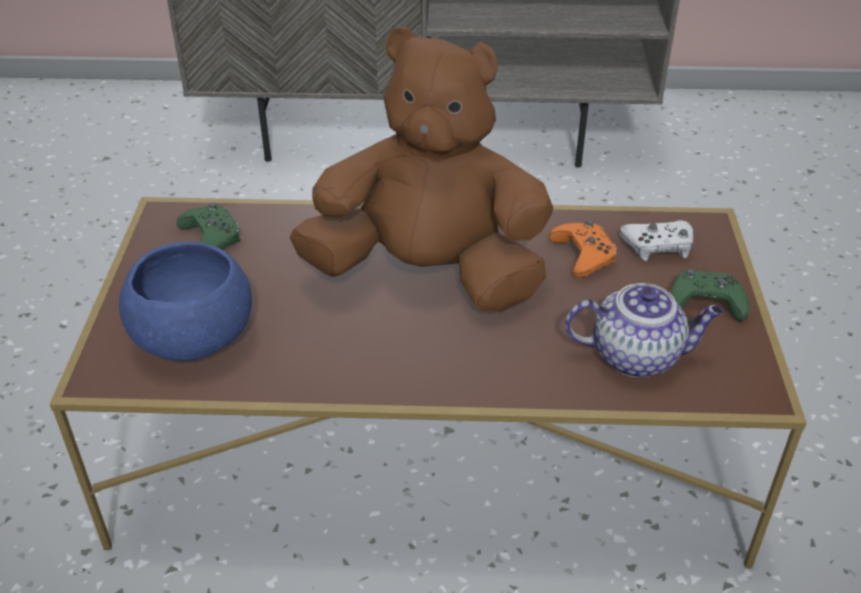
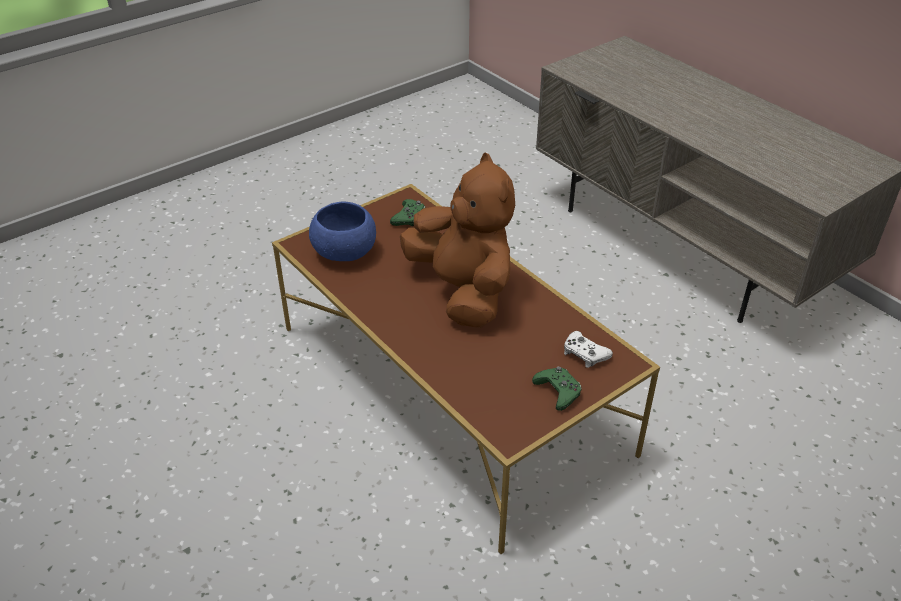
camera: 50 degrees right, 0 degrees up
orange game controller [549,220,616,278] -> none
teapot [565,283,723,378] -> none

